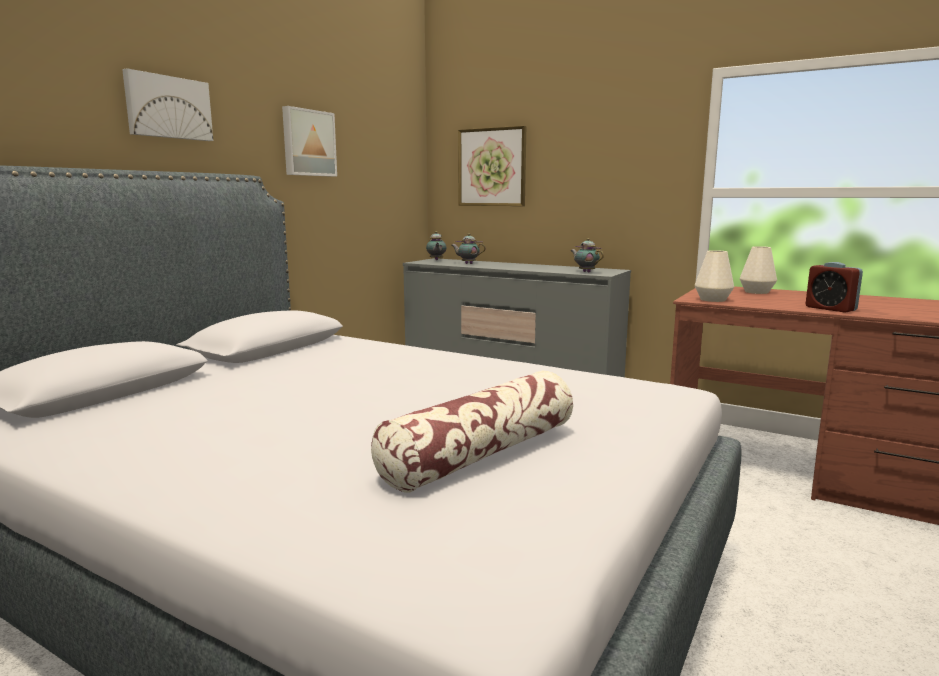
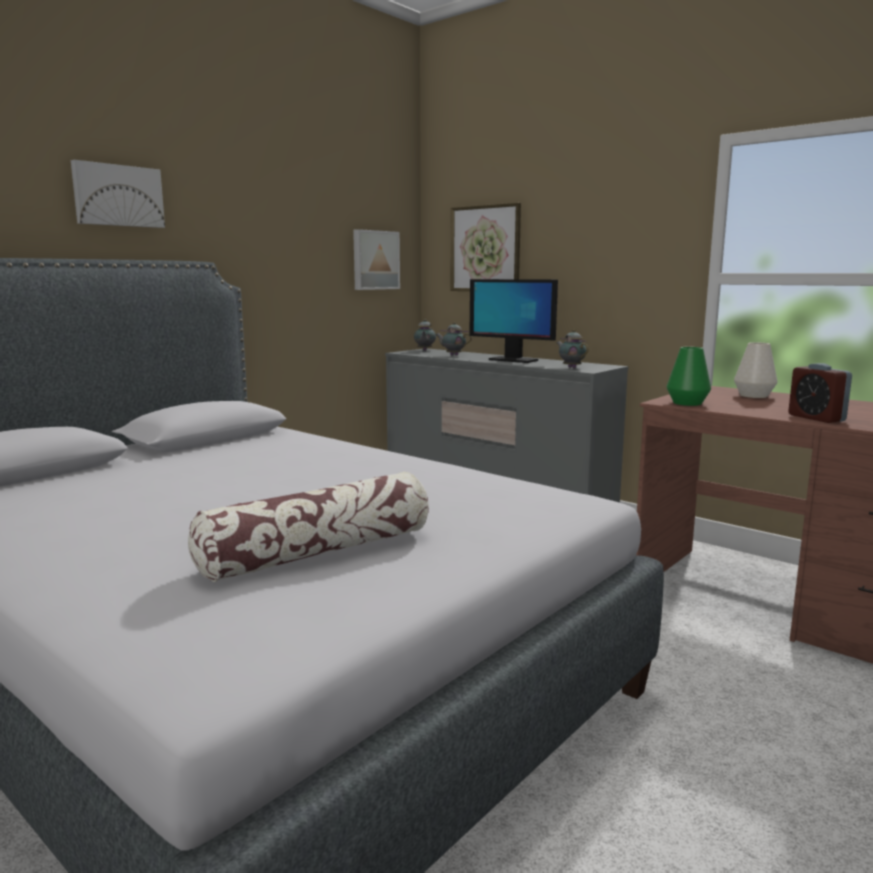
camera: 10 degrees right, 0 degrees up
picture [282,106,337,177] -> picture moved to [353,229,400,290]
white vase [695,250,734,302] -> green vase [667,347,711,406]
none -> monitor [469,279,558,363]

